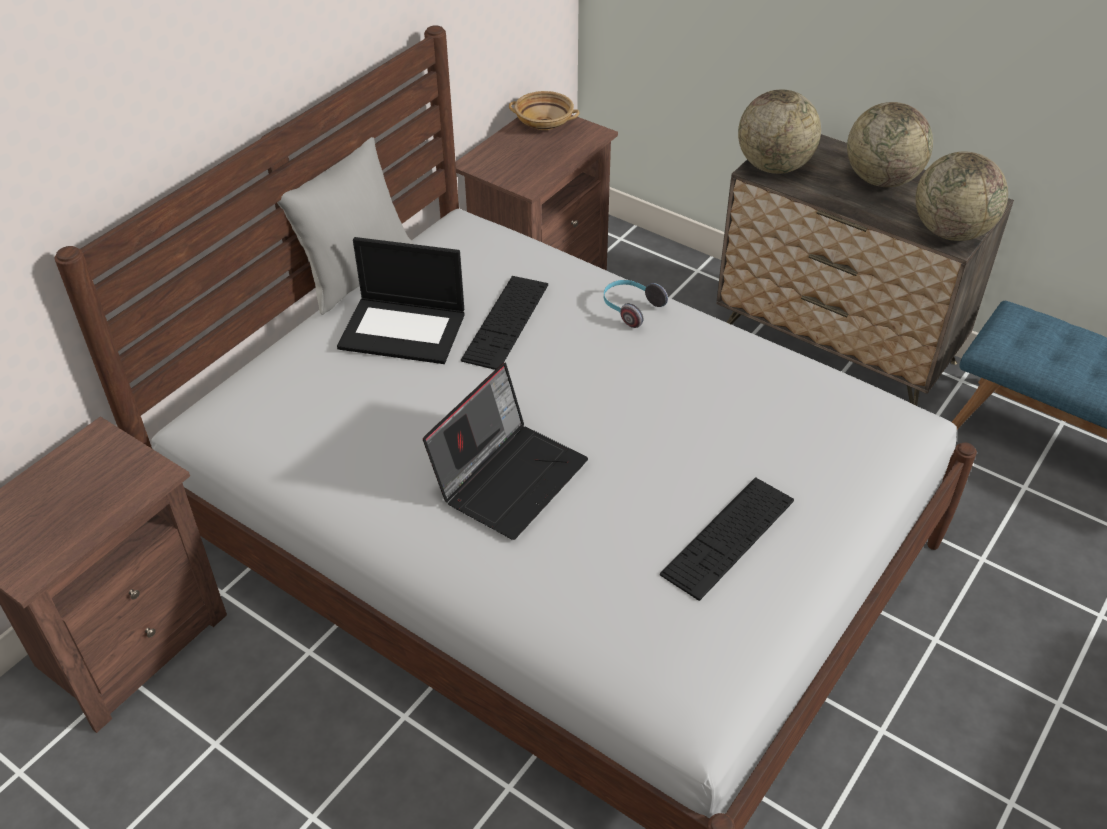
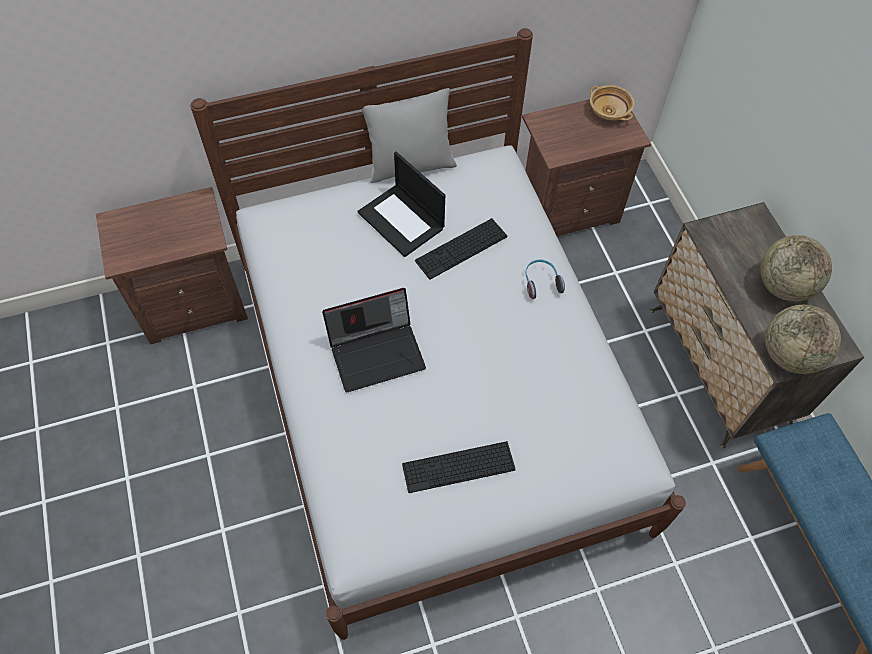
camera: 35 degrees right, 15 degrees up
globe [738,89,821,174] -> none

